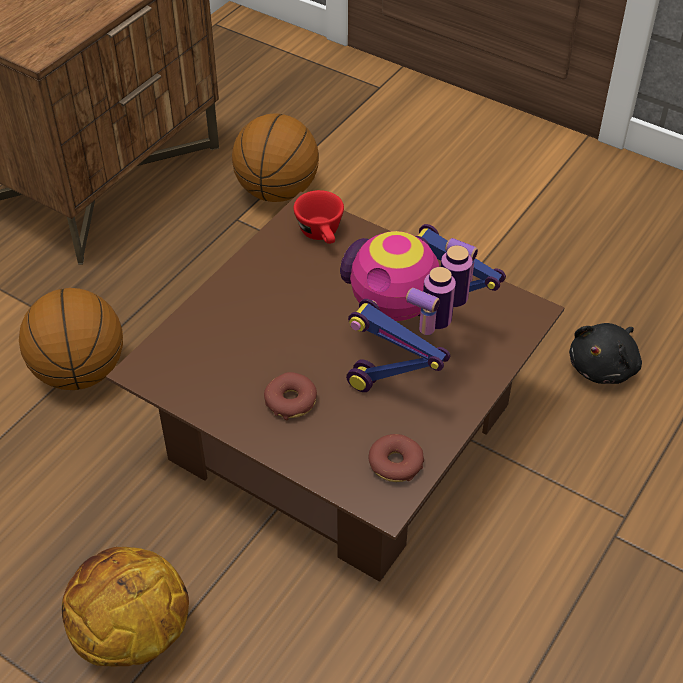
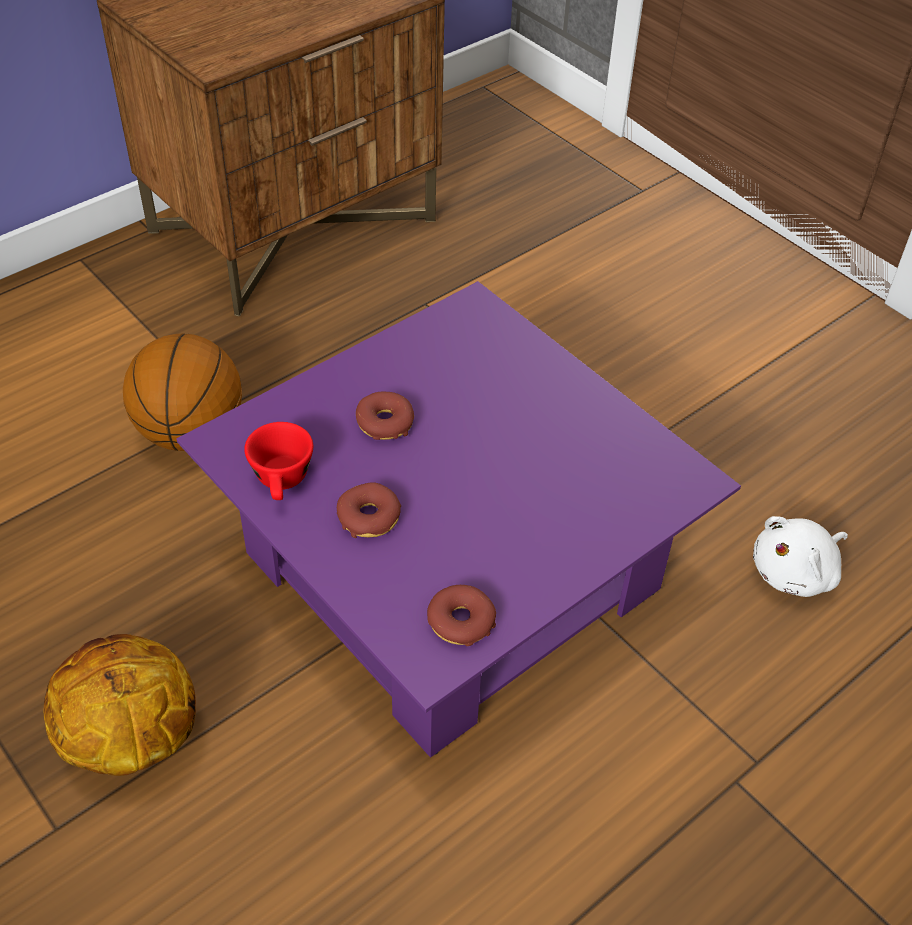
camera: 15 degrees right, 0 degrees up
brown coffee table [106,192,564,582] -> purple coffee table [177,281,741,758]
basketball [232,113,319,202] -> none
red cup [294,190,344,244] -> red cup moved to [244,422,313,500]
toy robot [340,224,506,392] -> none
black plush toy [569,323,642,384] -> white plush toy [753,516,848,597]
none -> donut [356,392,414,440]

